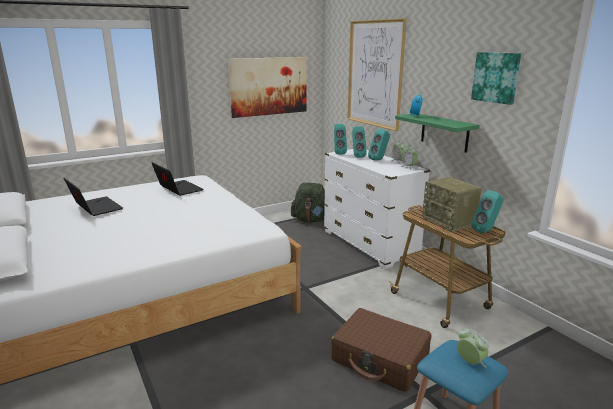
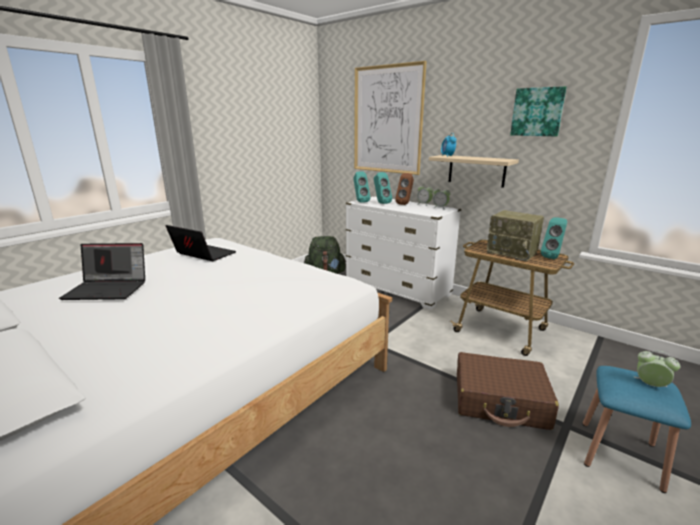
camera: 20 degrees left, 0 degrees up
laptop [64,178,123,216] -> laptop turned 150 degrees clockwise [59,243,145,300]
picture [228,57,307,118] -> none
turquoise speaker [368,129,390,161] -> brown speaker [395,173,414,205]
green shelf [395,114,480,153] -> beige shelf [429,155,519,188]

